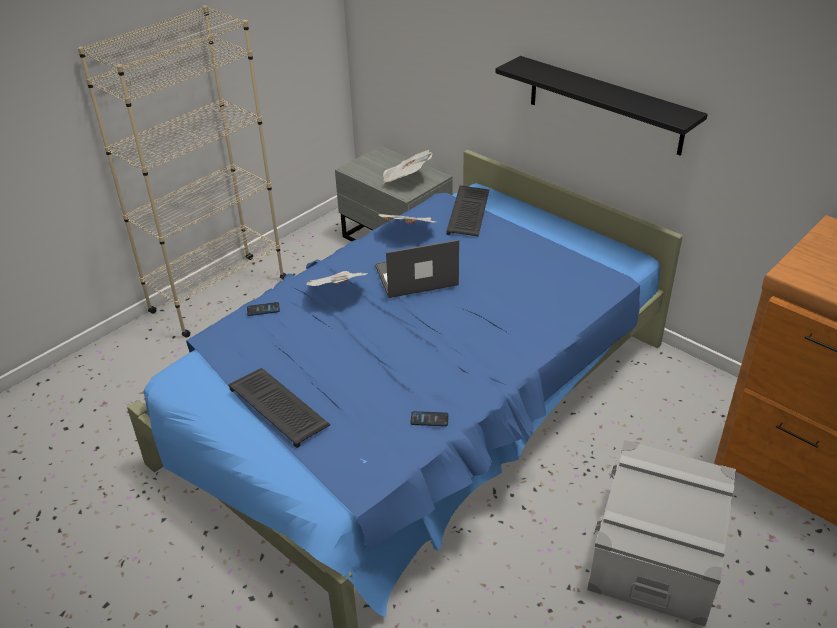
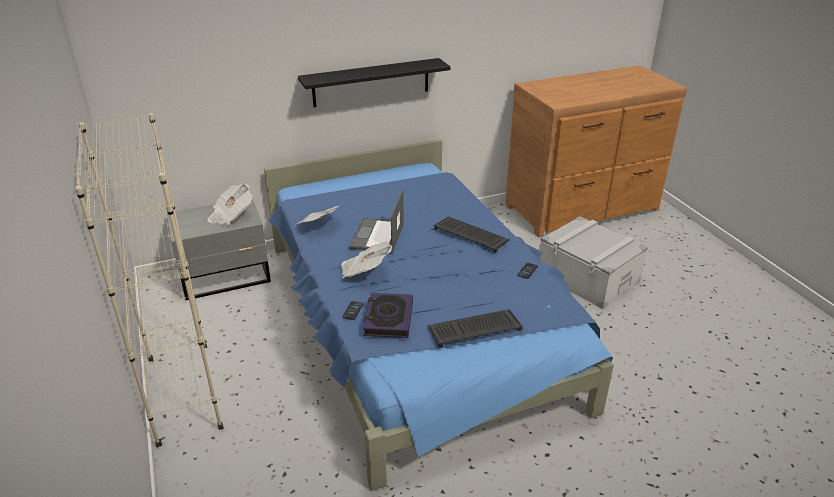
camera: 65 degrees left, 5 degrees down
keyboard [446,185,489,236] -> keyboard moved to [434,216,510,253]
none -> book [363,293,413,338]

